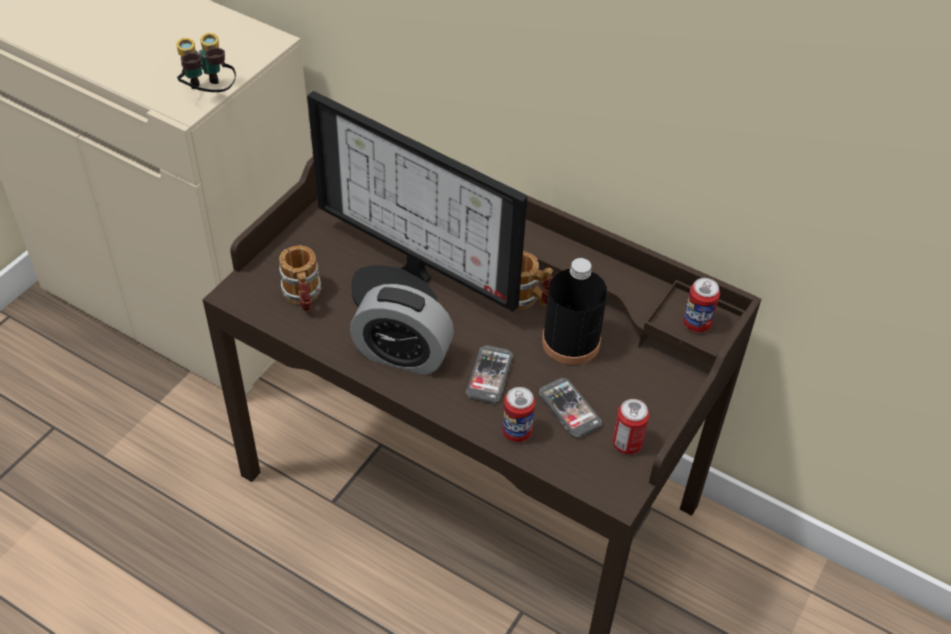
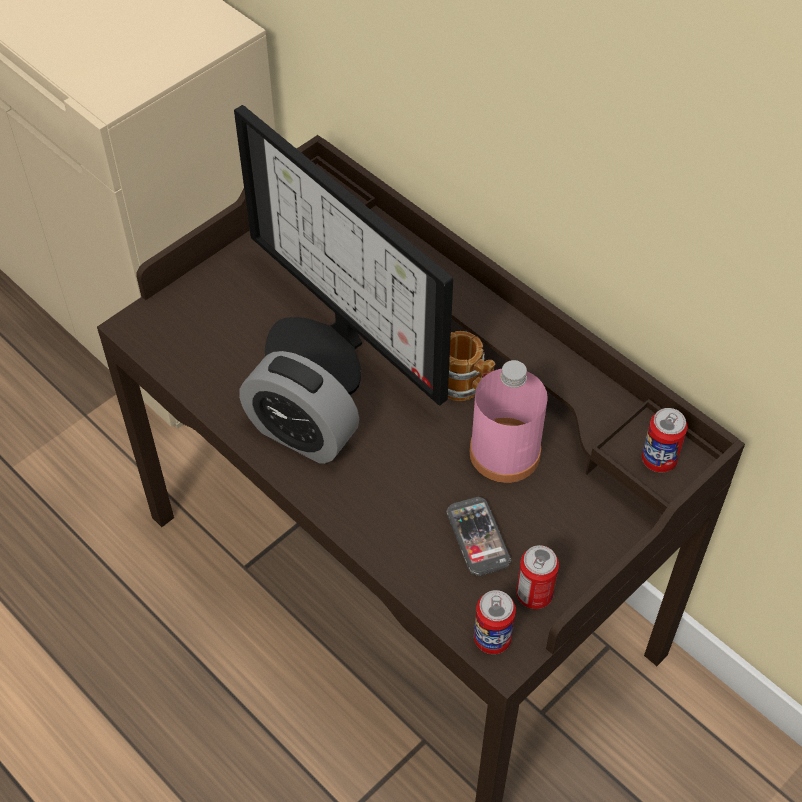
camera: 15 degrees right, 5 degrees up
binoculars [176,33,236,92] -> none
mug [279,245,321,311] -> none
phone [466,345,513,404] -> none
can [502,387,535,442] -> can moved to [474,590,516,654]
black bottle [542,258,607,365] -> pink bottle [470,360,548,483]

